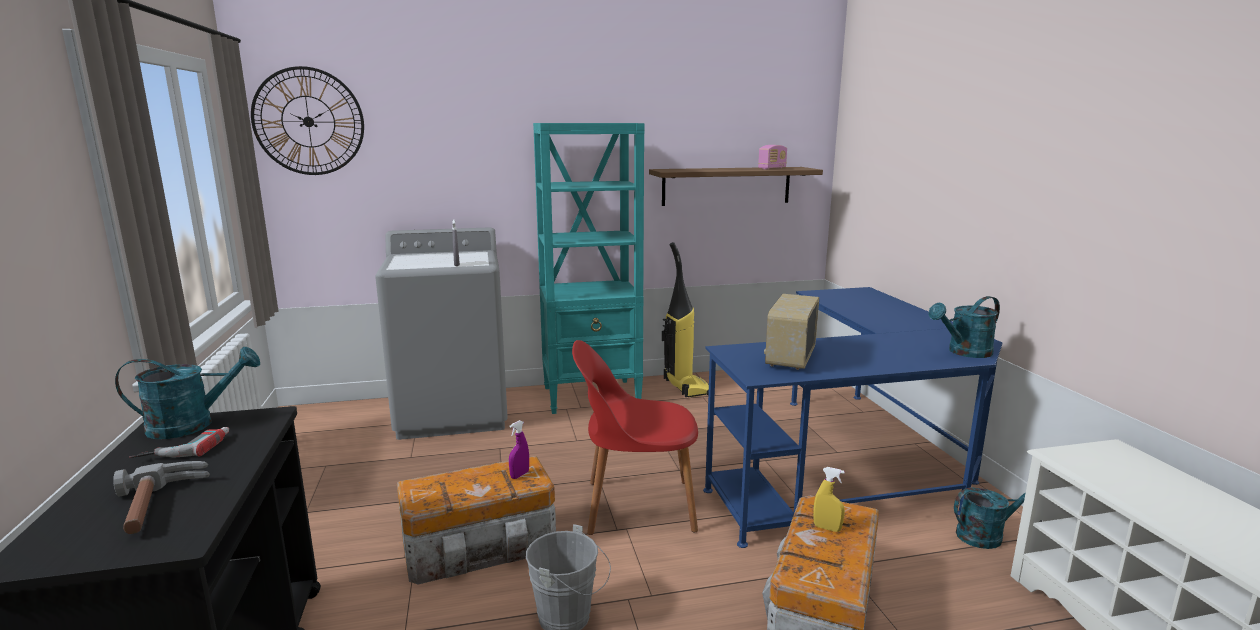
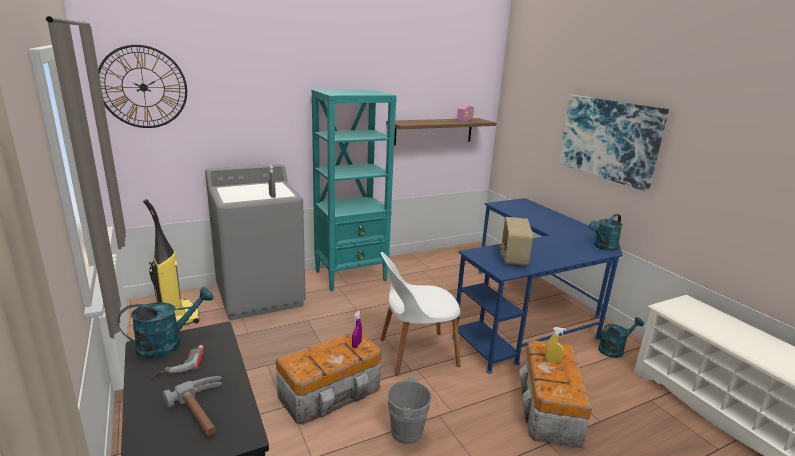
camera: 15 degrees left, 5 degrees up
red chair [572,340,698,535] -> white chair [380,252,460,376]
vacuum cleaner [662,242,709,397] -> vacuum cleaner moved to [143,199,200,325]
none -> picture [558,95,669,191]

